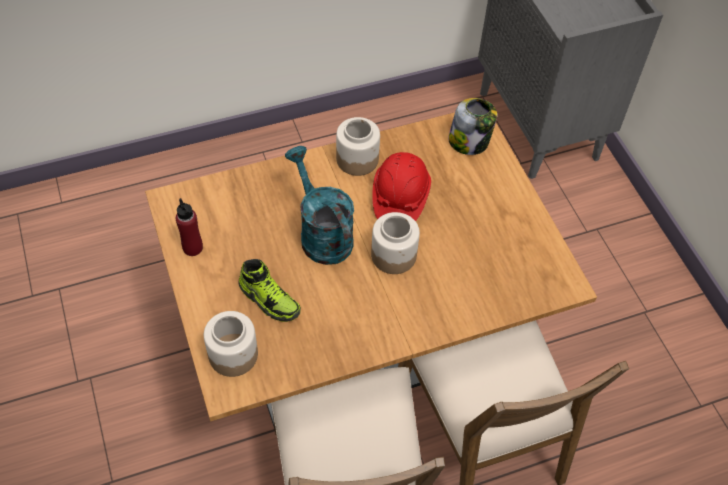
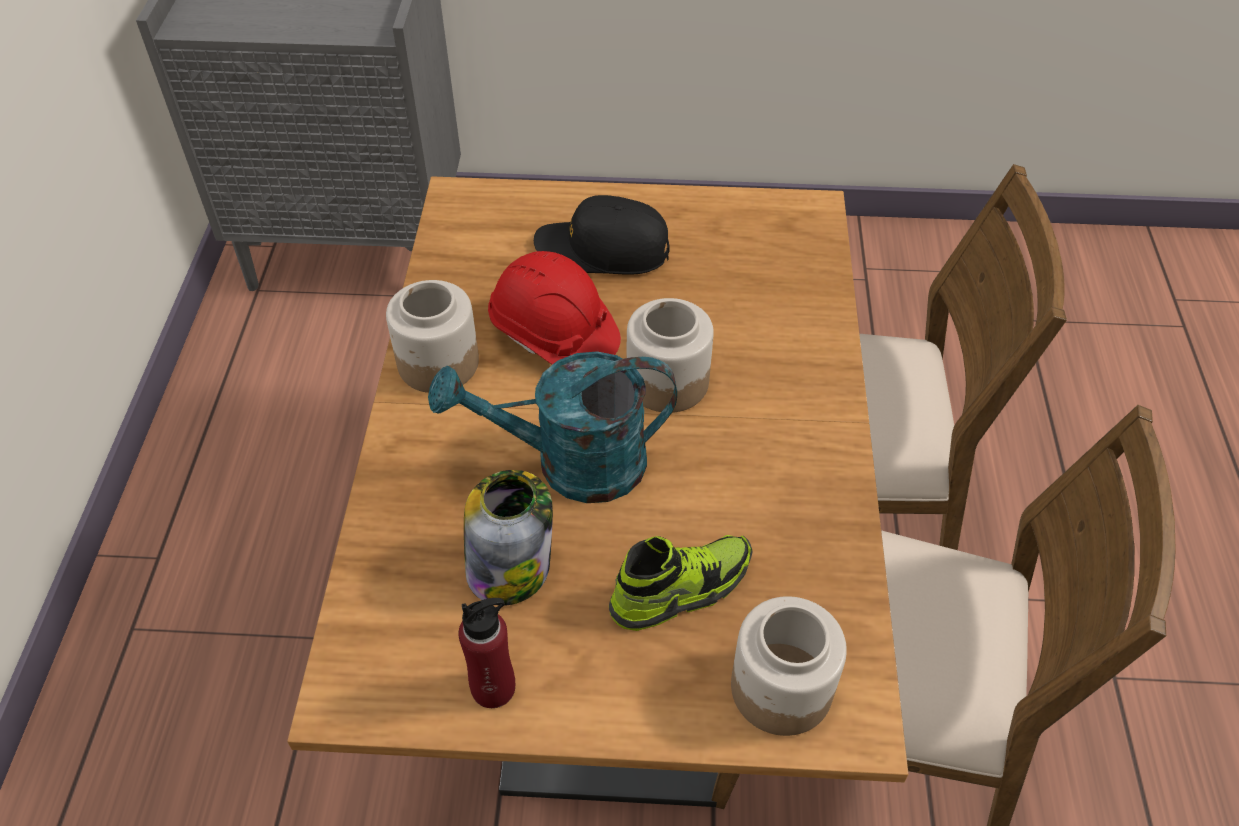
camera: 65 degrees left, 5 degrees down
jar [448,98,497,155] -> jar moved to [464,470,553,605]
none -> black cap [534,195,670,275]

